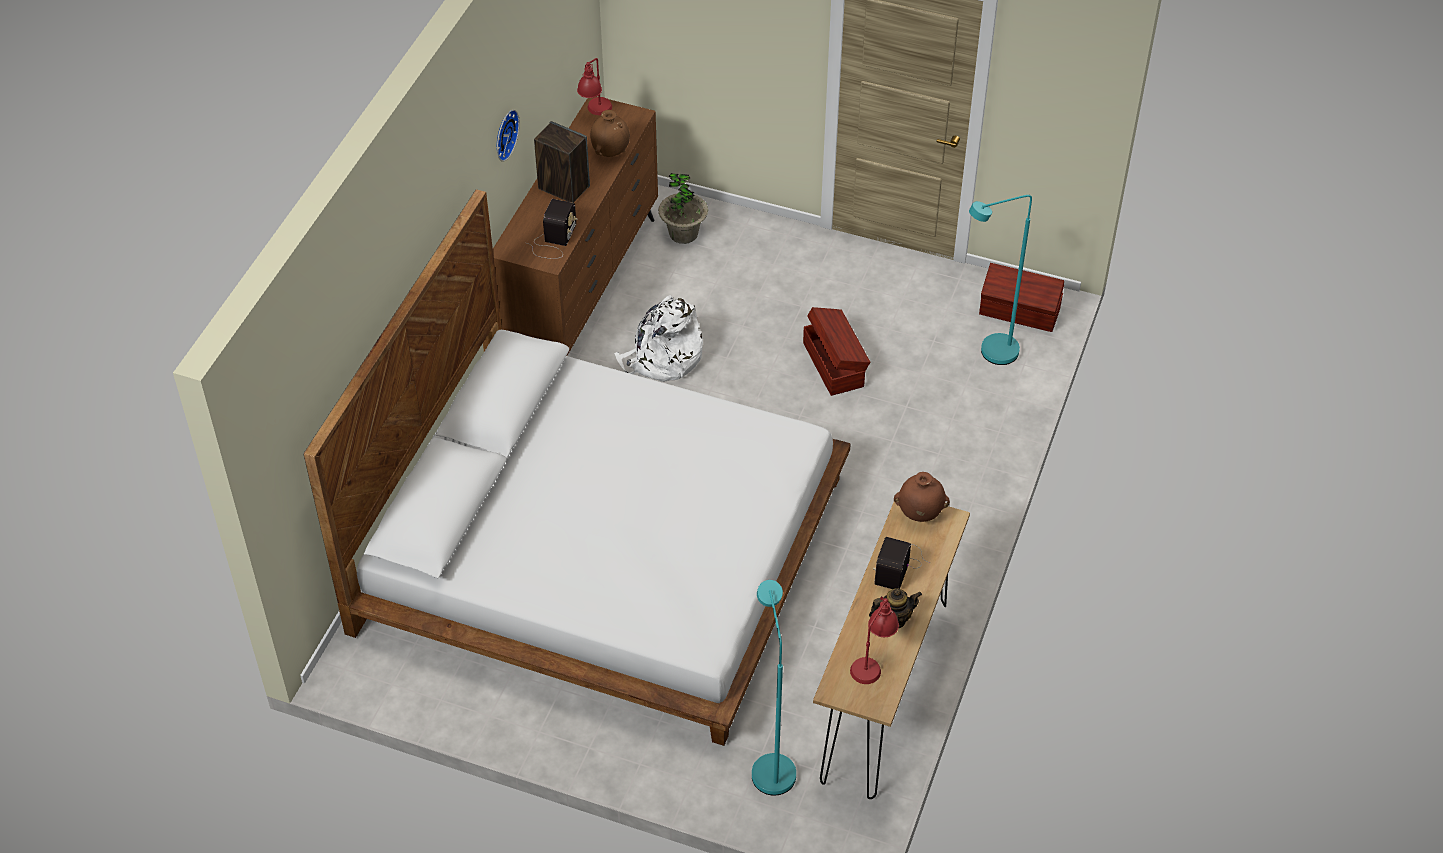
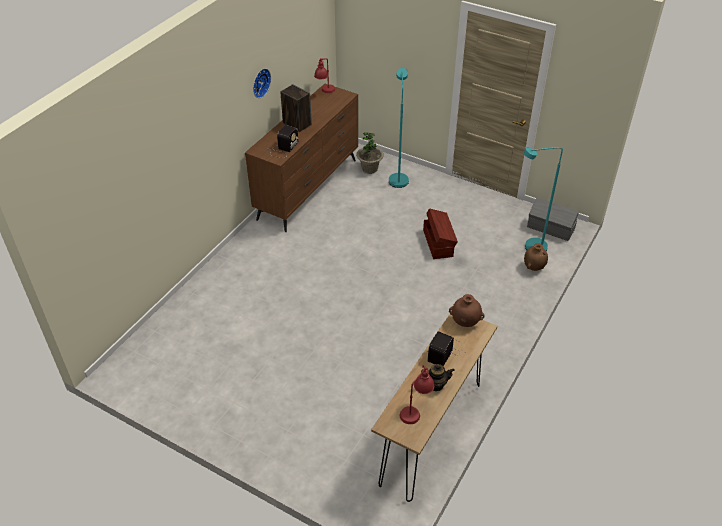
camera: 10 degrees right, 5 degrees down
white bed [304,189,851,746] -> none
brown vase [590,110,630,157] -> brown vase moved to [524,243,548,271]
white backpack [614,295,703,382] -> none
turquoise floor lamp [752,580,796,796] -> turquoise floor lamp moved to [389,68,409,188]
brown storage box [979,263,1064,332] -> grey storage box [527,198,579,241]

